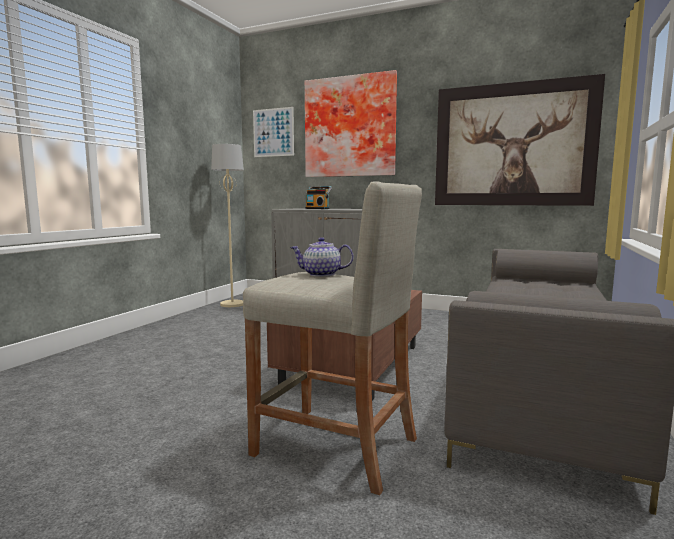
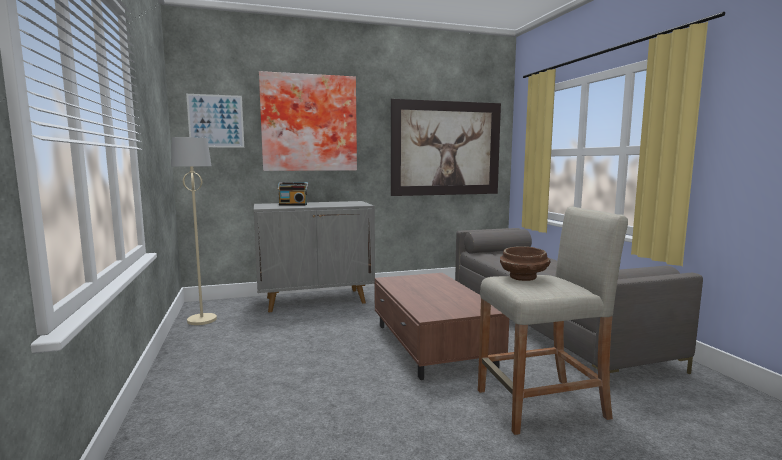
camera: 40 degrees left, 0 degrees up
teapot [290,237,354,277] -> brown bowl [500,246,551,281]

